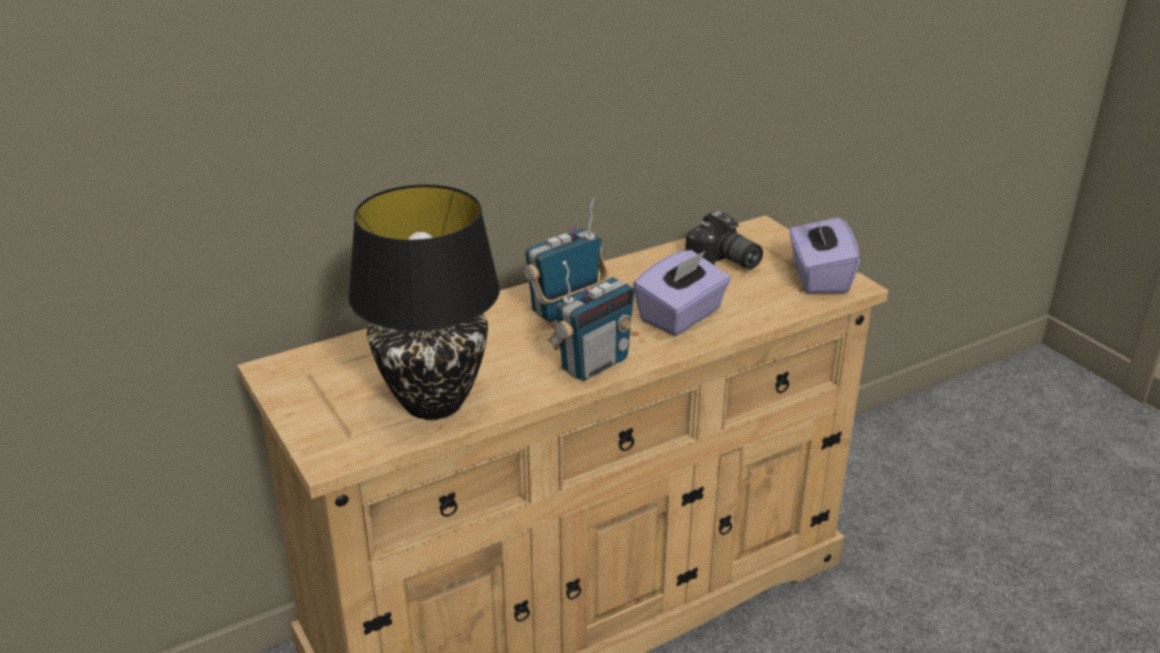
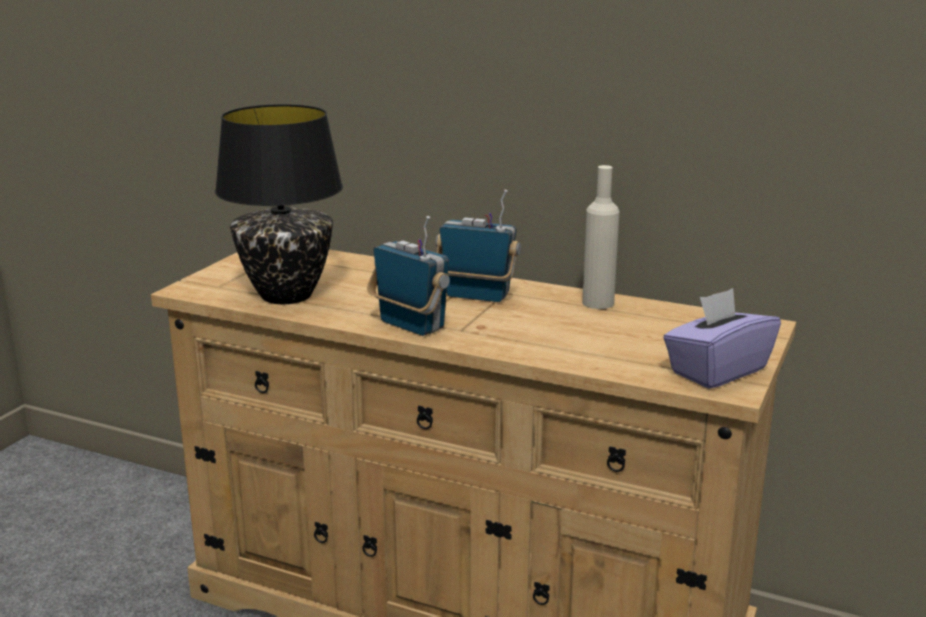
camera: 55 degrees right, 10 degrees down
radio [548,261,635,381] -> radio turned 150 degrees counterclockwise [367,216,450,336]
purple tissue box [633,250,731,335] -> none
camera [685,211,763,269] -> none
none -> beige bottle [582,165,619,309]

